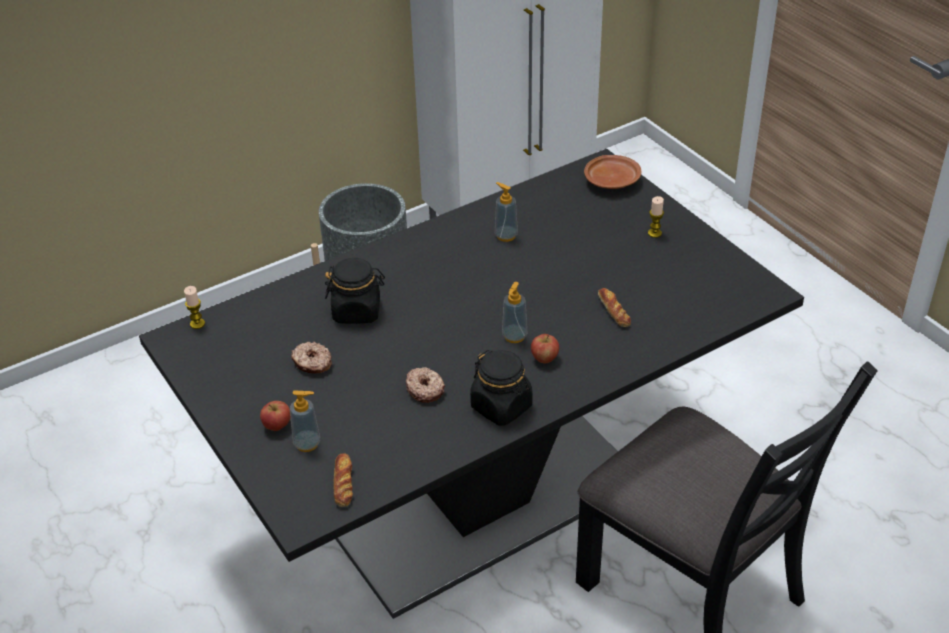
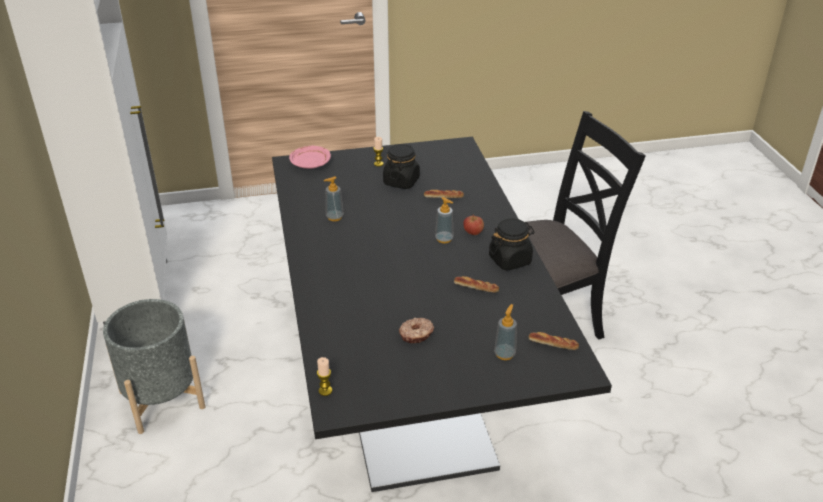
camera: 70 degrees left, 5 degrees down
apple [260,401,290,431] -> none
black jar [325,258,385,324] -> black jar moved to [383,144,420,189]
donut [406,367,445,403] -> bread [454,276,499,293]
brown plate [584,155,641,189] -> pink plate [289,146,331,169]

